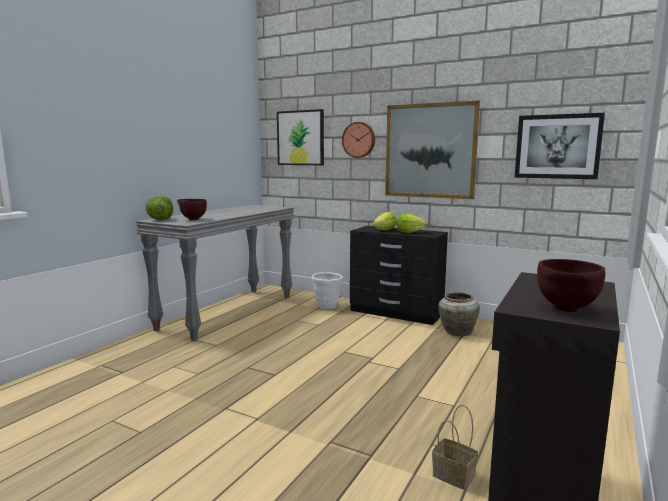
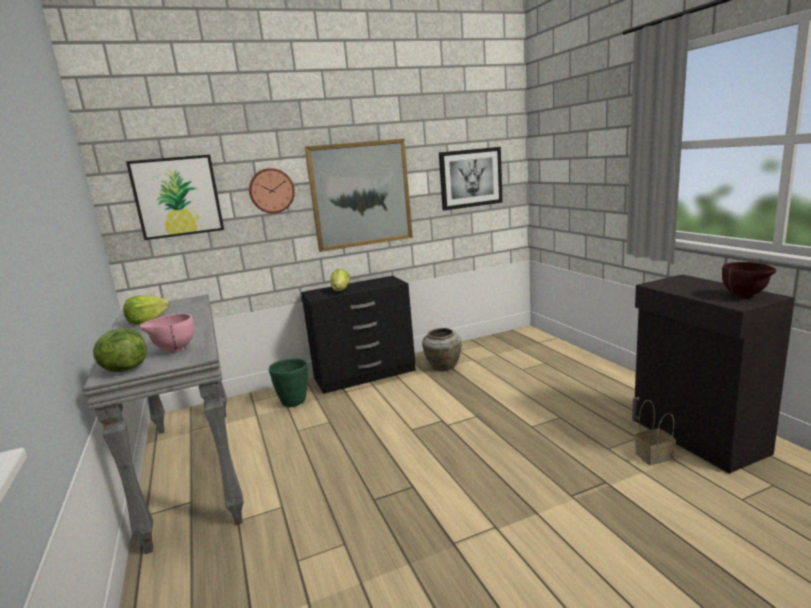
camera: 50 degrees left, 5 degrees up
brown bowl [177,199,207,220] -> pink bowl [140,313,194,353]
white planter [312,272,343,309] -> green planter [269,358,308,407]
lettuce [397,214,427,233] -> lettuce moved to [123,295,169,325]

